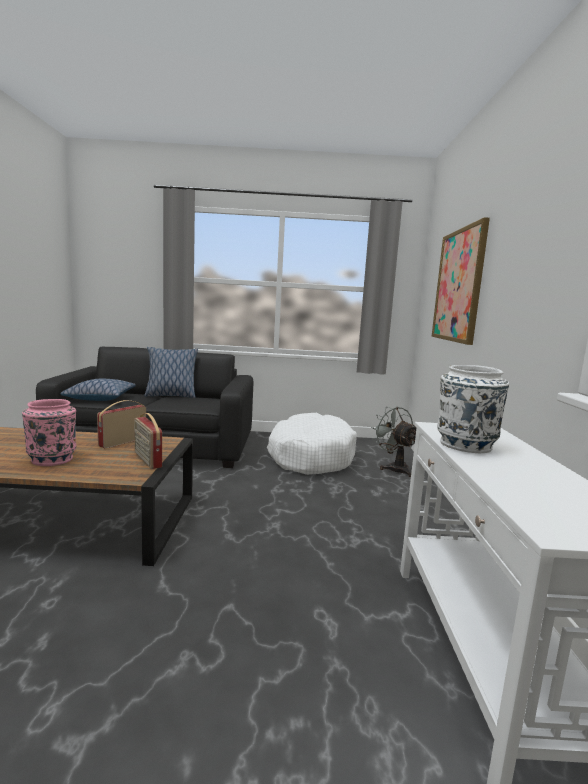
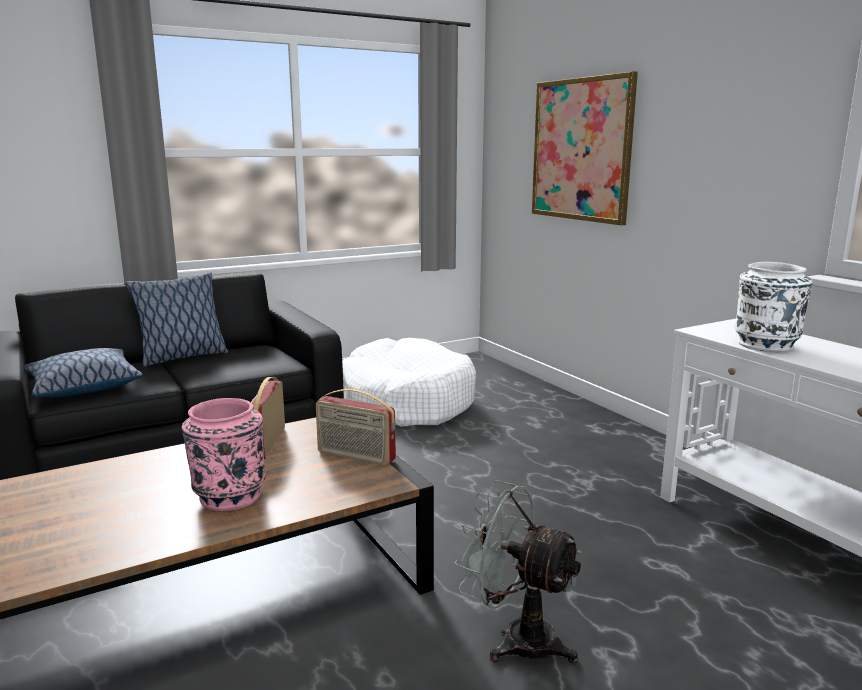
camera: 30 degrees left, 5 degrees up
grey fan [371,406,416,477] -> grey fan moved to [454,480,582,663]

